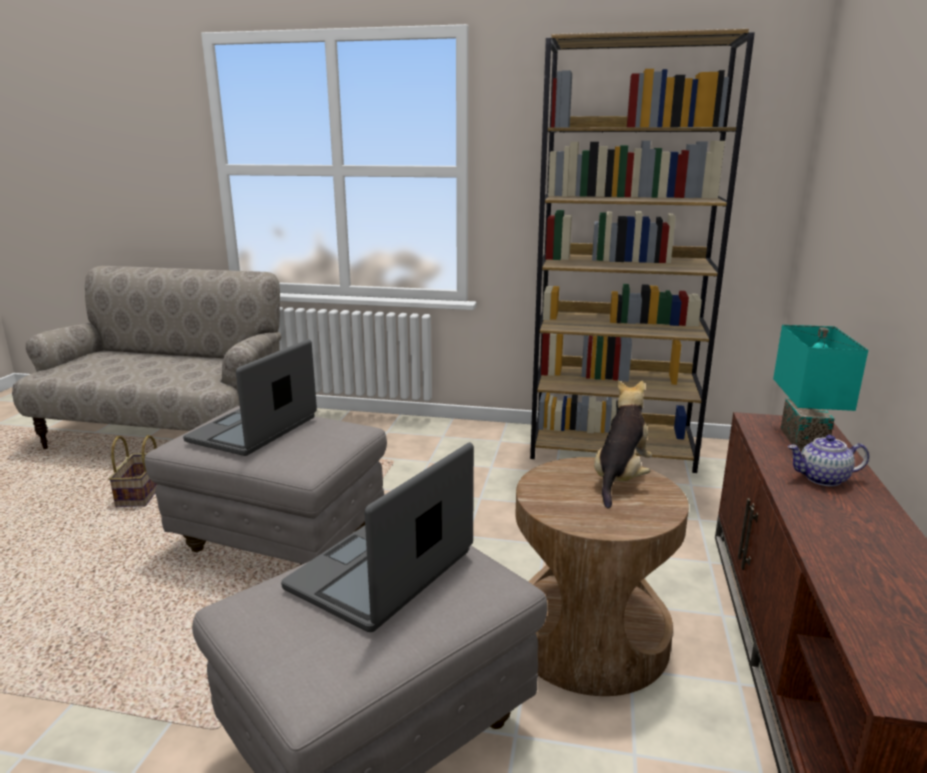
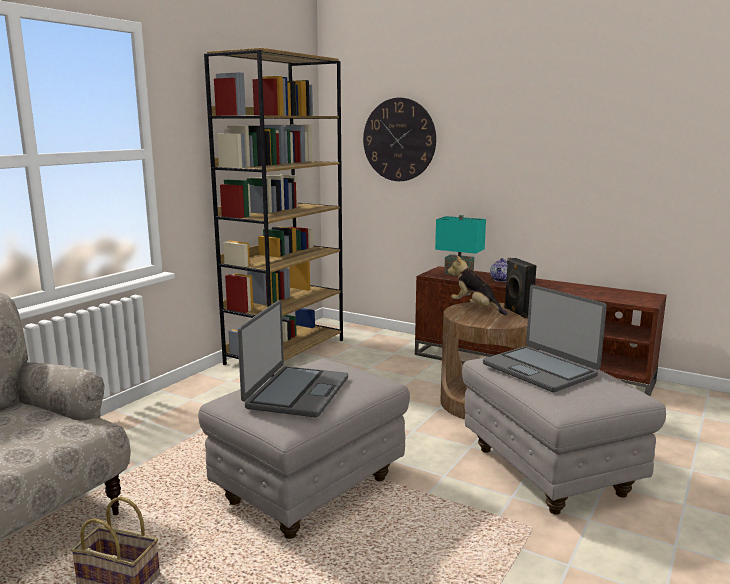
camera: 70 degrees left, 5 degrees down
laptop [183,339,317,456] -> laptop turned 120 degrees counterclockwise [237,300,348,417]
none -> wall clock [363,98,436,181]
none -> black speaker [504,258,537,319]

